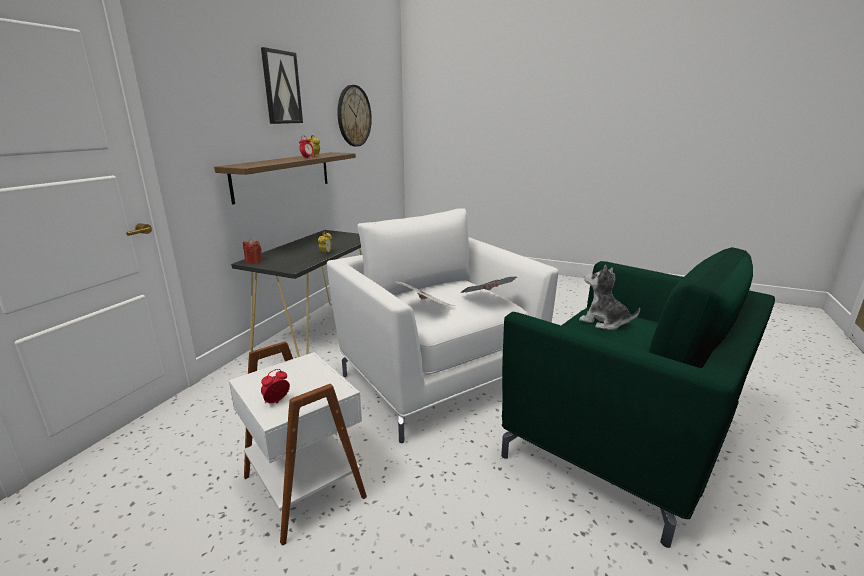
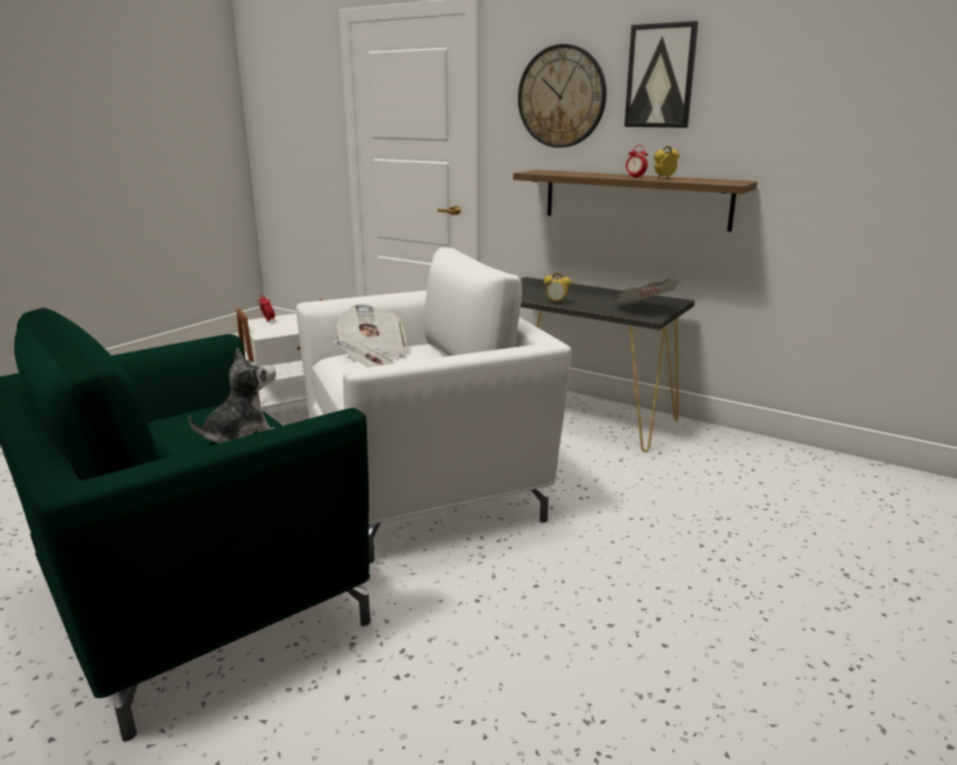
camera: 100 degrees right, 0 degrees up
red candle [243,239,262,264] -> none
wall clock [337,85,372,147] -> wall clock moved to [518,44,607,148]
none -> newspaper [612,279,680,302]

